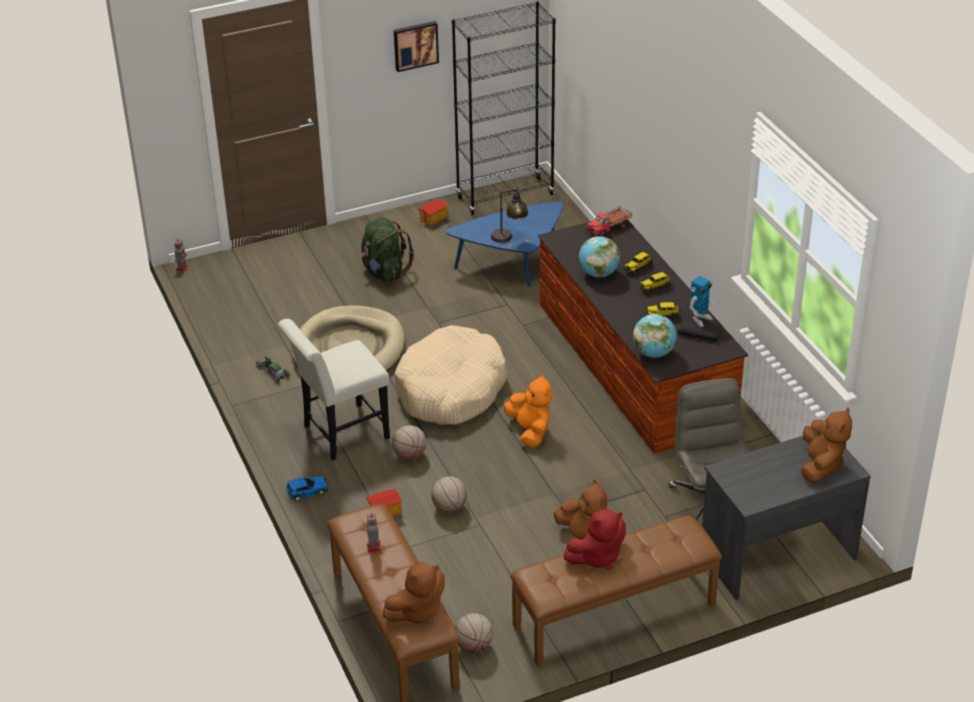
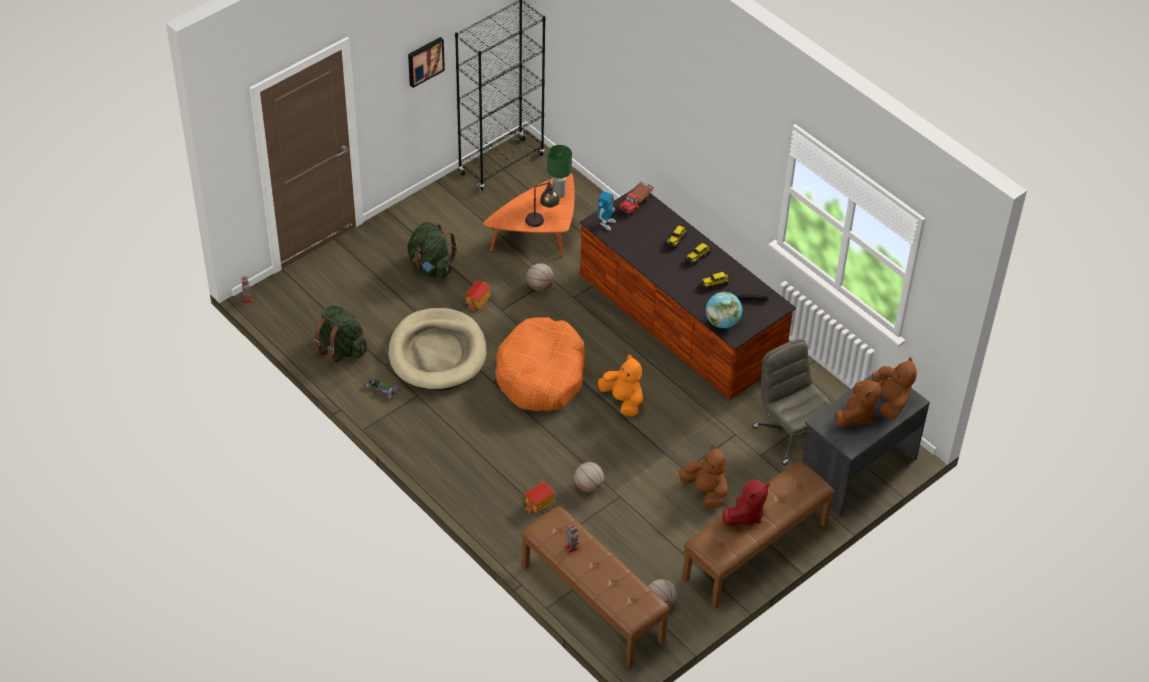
camera: 20 degrees left, 10 degrees up
white chair [278,319,390,460] -> none
toy car [286,476,328,501] -> none
brown plush toy [383,562,445,624] -> brown plush toy moved to [835,380,882,428]
basketball [392,425,426,461] -> basketball moved to [526,263,554,291]
beige dog bed [394,325,507,425] -> orange dog bed [495,317,586,411]
toy house [418,199,448,227] -> toy house moved to [465,280,491,311]
blue coffee table [445,201,563,287] -> orange coffee table [483,173,575,257]
globe [579,236,620,278] -> none
toy robot [690,276,713,327] -> toy robot moved to [598,191,616,230]
none -> green backpack [314,305,367,363]
none -> green table lamp [547,145,572,198]

